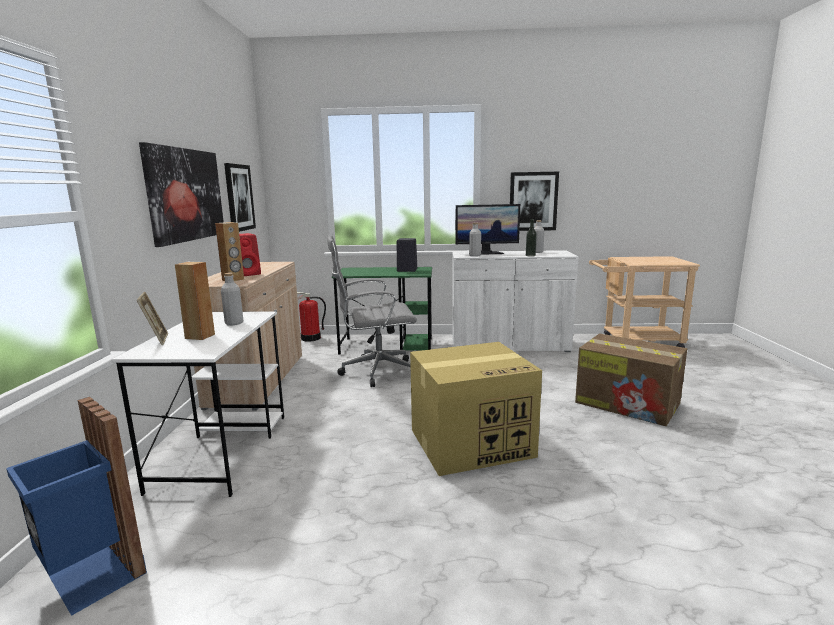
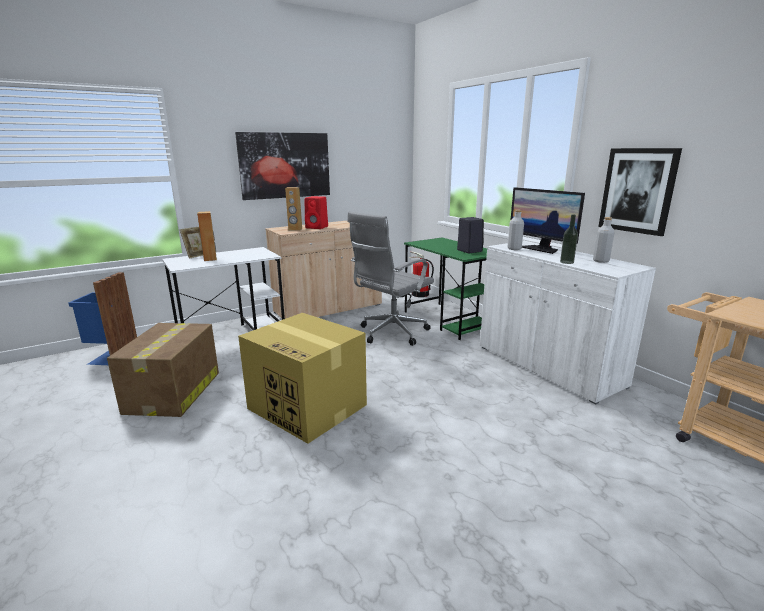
camera: 55 degrees right, 5 degrees up
grey bottle [221,273,243,325] -> none
picture [224,163,256,232] -> none
grey office chair [327,235,417,387] -> grey office chair turned 90 degrees counterclockwise [347,211,434,346]
cardboard box [575,334,687,426] -> cardboard box moved to [107,323,219,417]

